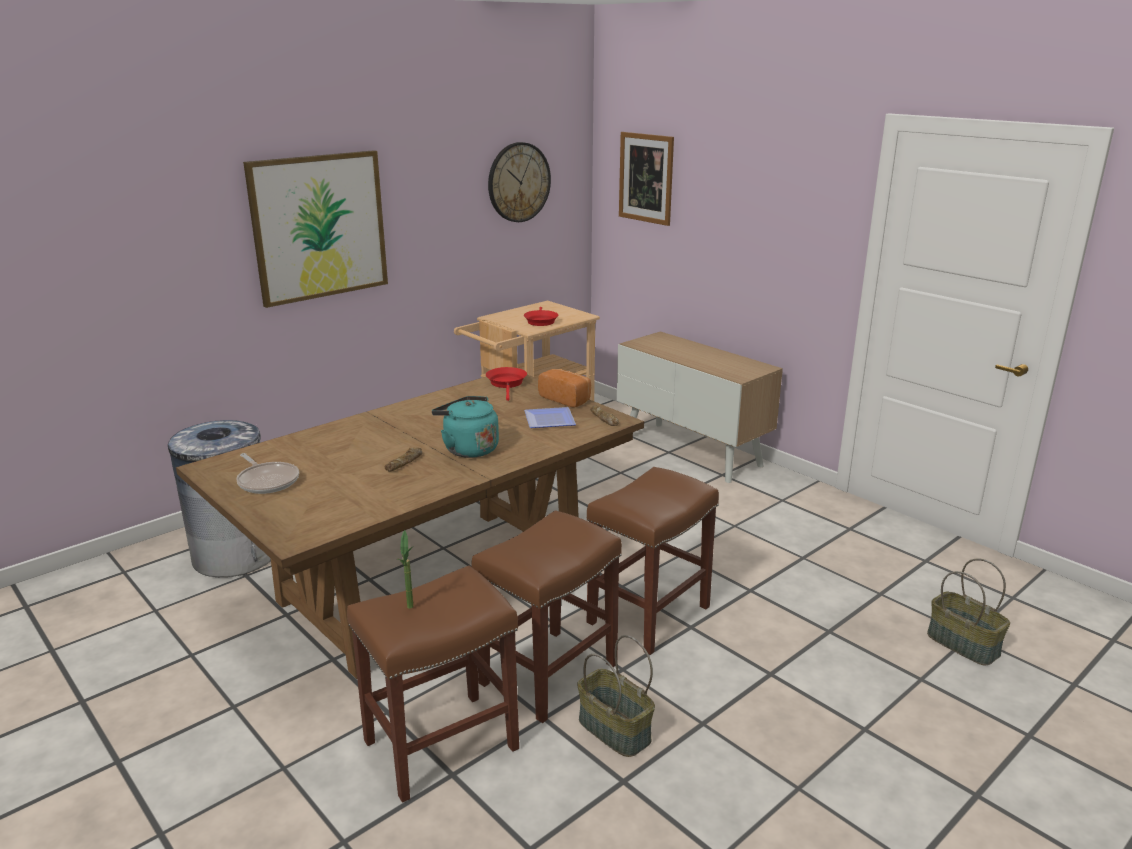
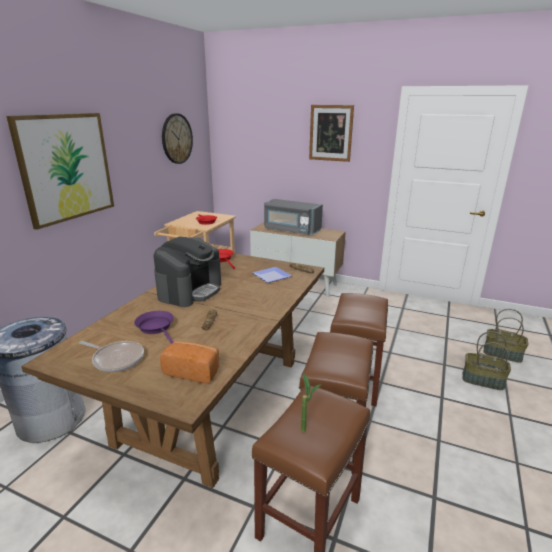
camera: 25 degrees left, 0 degrees up
turquoise kettle [432,396,499,458] -> none
bread [538,369,591,408] -> bread moved to [160,341,219,384]
basket [577,635,655,757] -> basket moved to [462,331,511,390]
picture [619,132,674,226] -> picture moved to [309,105,354,162]
none -> purple frying pan [134,311,174,344]
none -> coffee machine [154,236,221,307]
none -> grey microwave [264,199,323,235]

